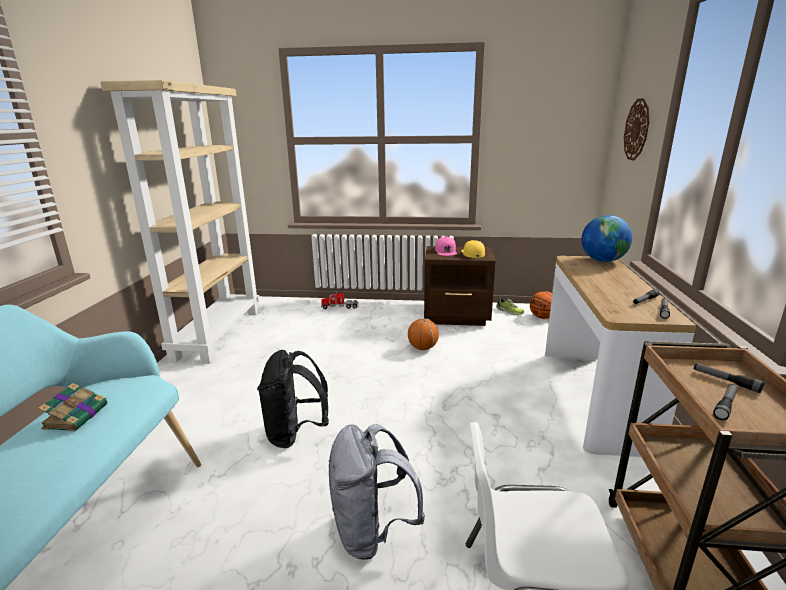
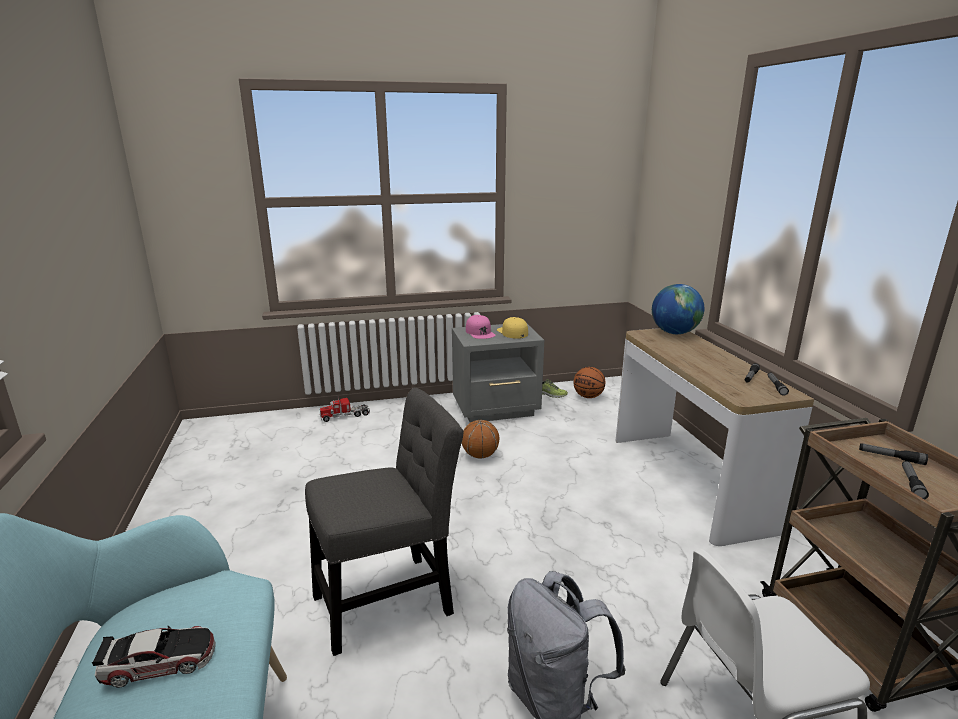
camera: 20 degrees left, 0 degrees up
book [38,383,107,431] -> toy car [92,626,215,688]
beige bookcase [101,80,260,364] -> none
black backpack [257,350,329,448] -> grey chair [305,387,463,656]
brown nightstand [424,246,495,326] -> grey nightstand [452,324,544,423]
wall clock [624,98,649,161] -> none

